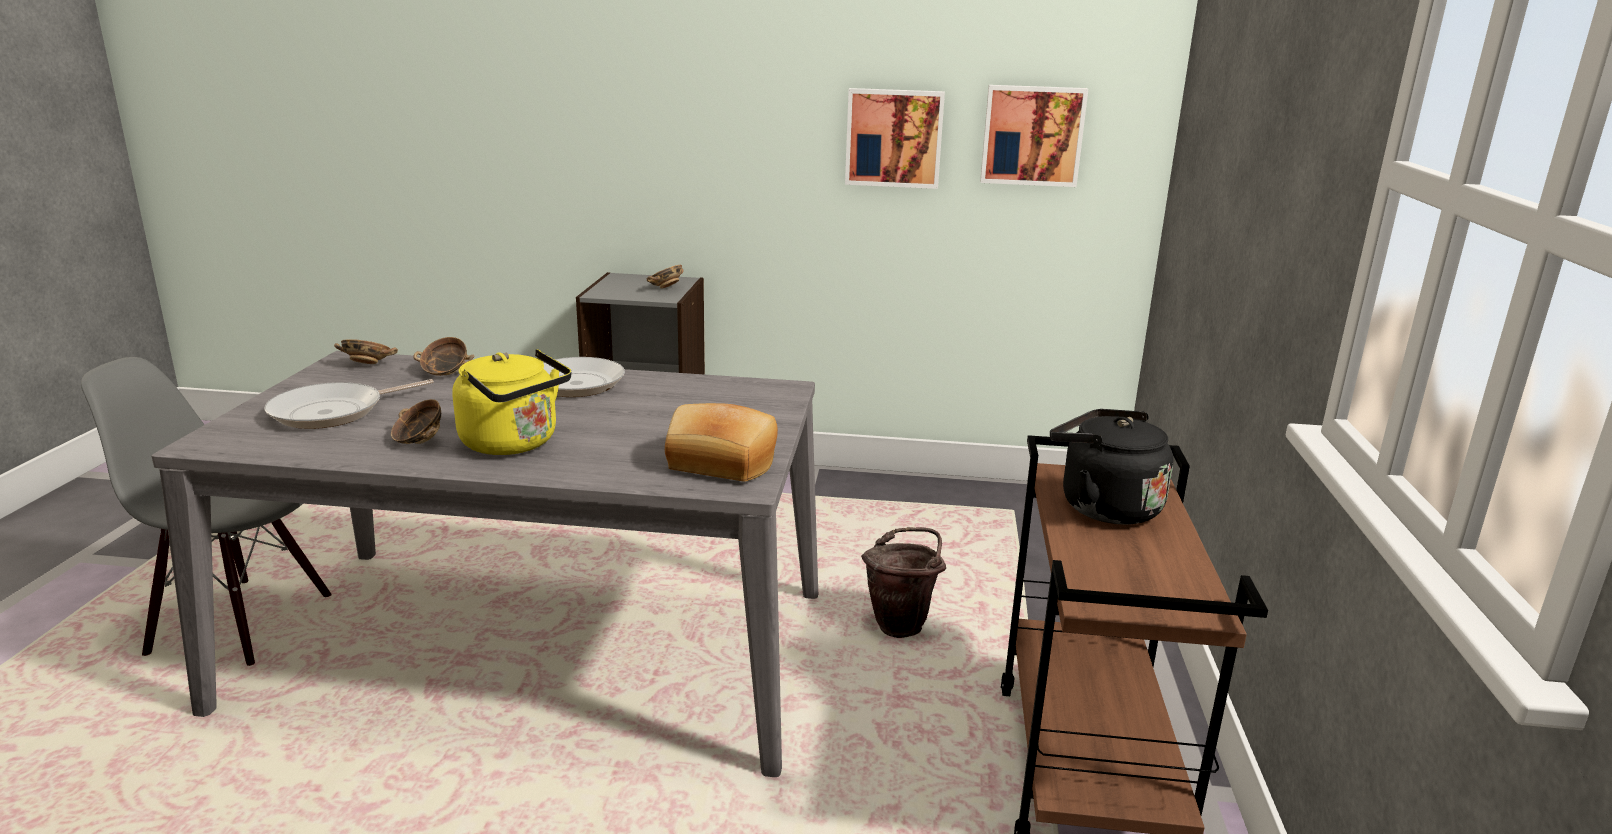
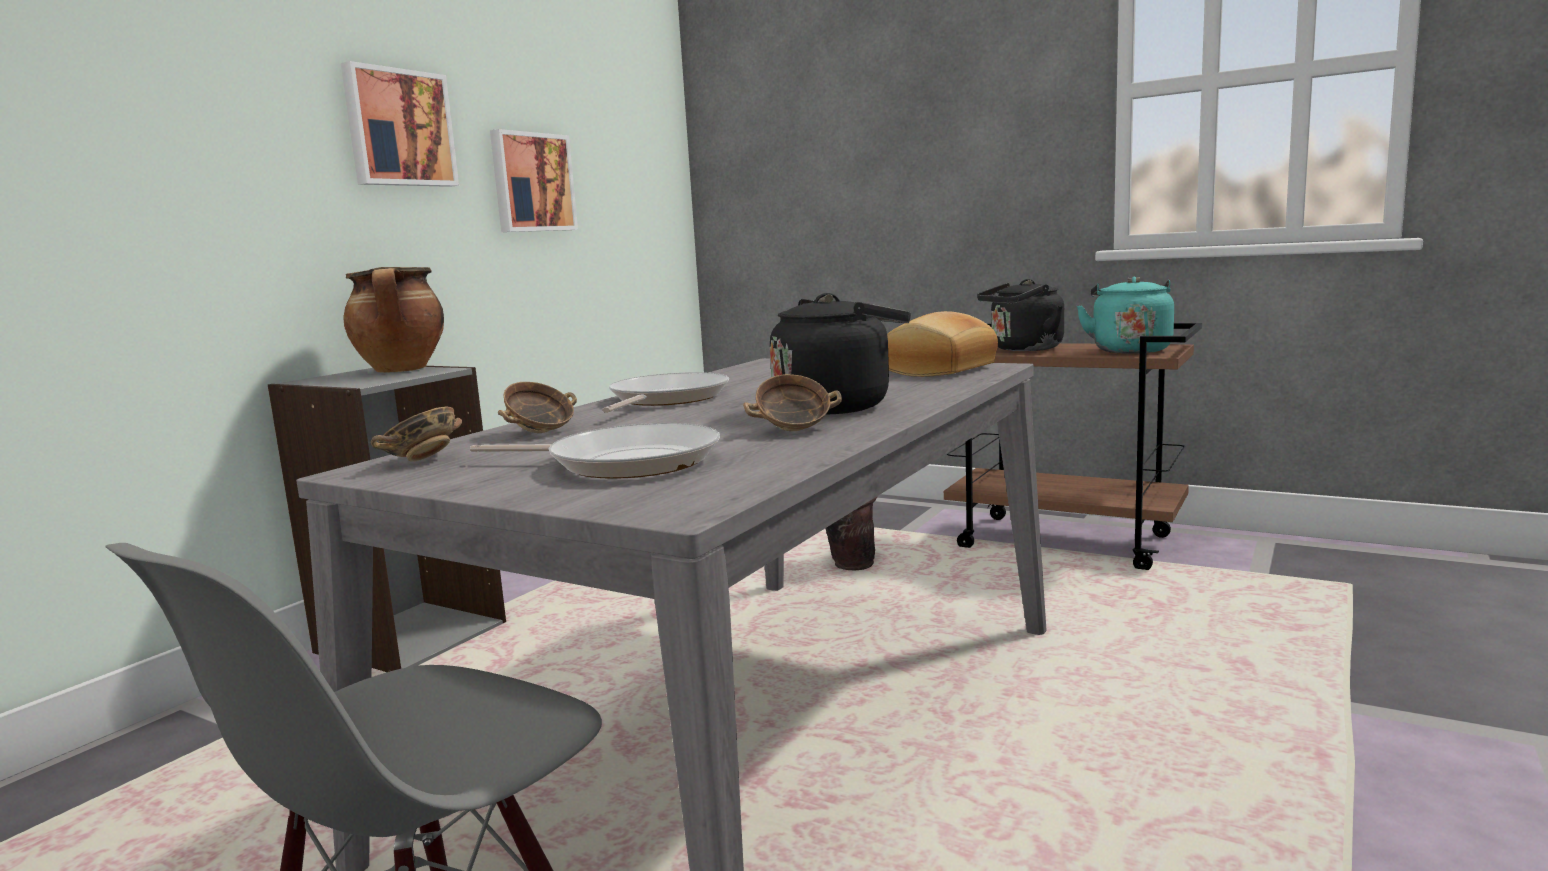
camera: 65 degrees left, 10 degrees down
frying pan [265,379,434,429] -> frying pan turned 60 degrees counterclockwise [470,423,720,479]
yellow kettle [453,349,572,455] -> black kettle [770,293,911,415]
bowl [647,265,684,288] -> cooking pot [343,267,444,373]
picture [980,85,1088,187] -> picture moved to [341,61,459,187]
none -> turquoise kettle [1077,277,1174,354]

